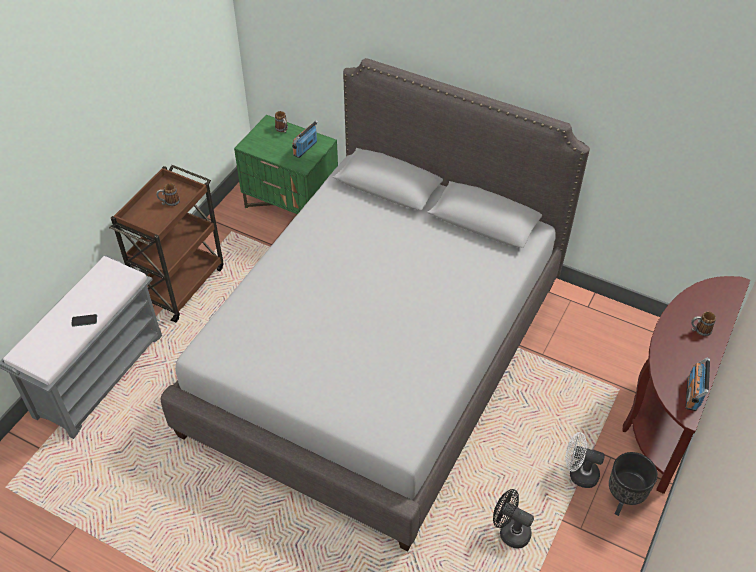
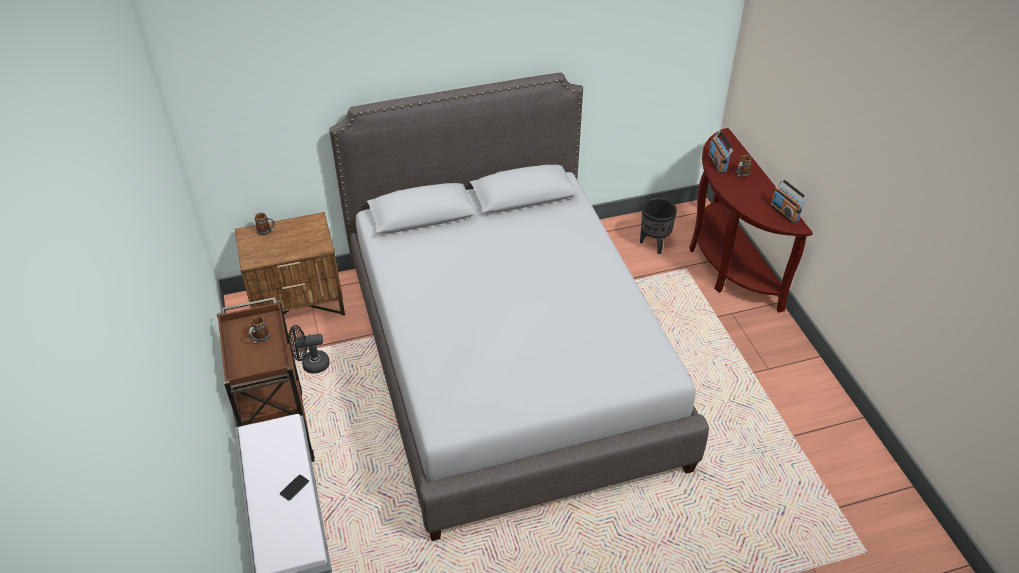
camera: 45 degrees left, 5 degrees down
green nightstand [234,115,338,214] -> brown nightstand [235,212,345,316]
radio [292,120,318,158] -> radio moved to [708,130,733,173]
black fan [493,489,534,548] -> black fan moved to [288,325,330,374]
white fan [566,432,605,488] -> none
black planter [609,452,658,516] -> black planter moved to [640,198,677,254]

